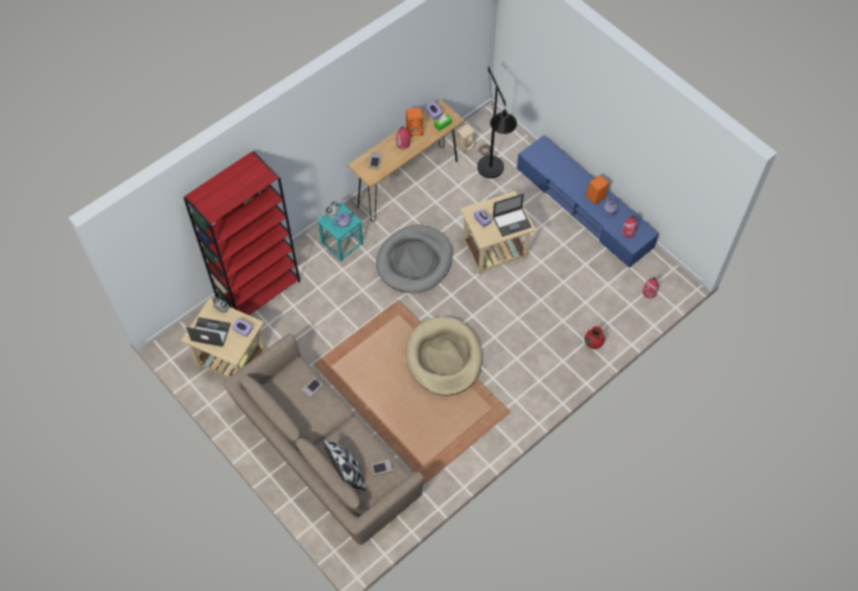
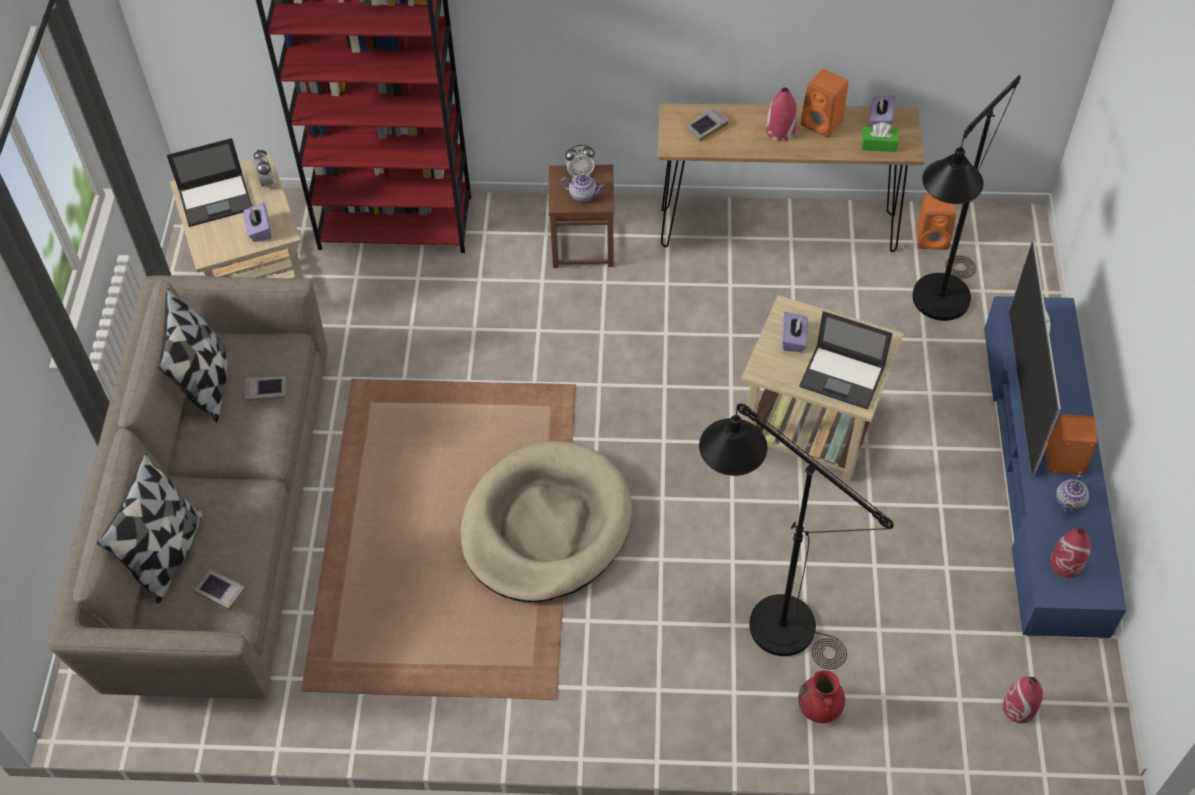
camera: 45 degrees right, 5 degrees down
laptop [186,317,231,347] -> laptop turned 105 degrees clockwise [167,138,253,227]
turquoise stool [317,203,363,262] -> brown stool [548,164,614,268]
grey dog bed [376,225,453,293] -> none
beige speaker [456,124,475,154] -> orange speaker [916,193,956,250]
none -> pillow [158,289,227,422]
none -> black floor lamp [699,403,894,669]
none -> television [1009,240,1061,476]

